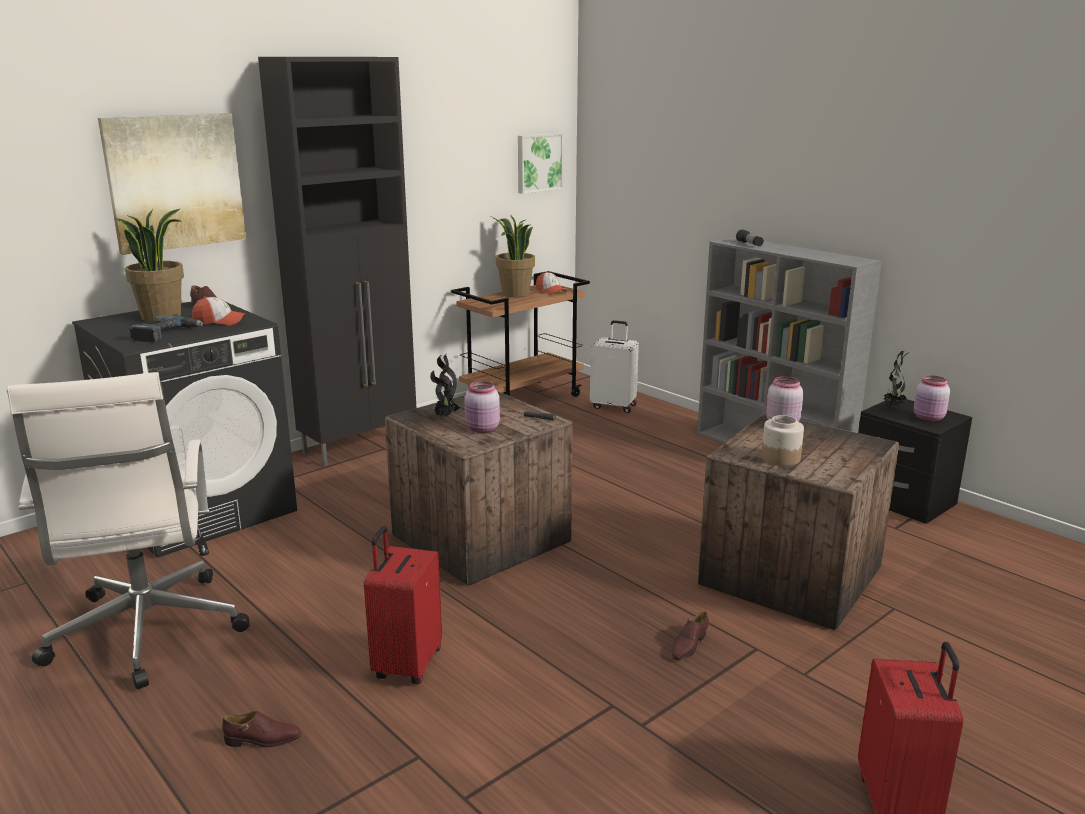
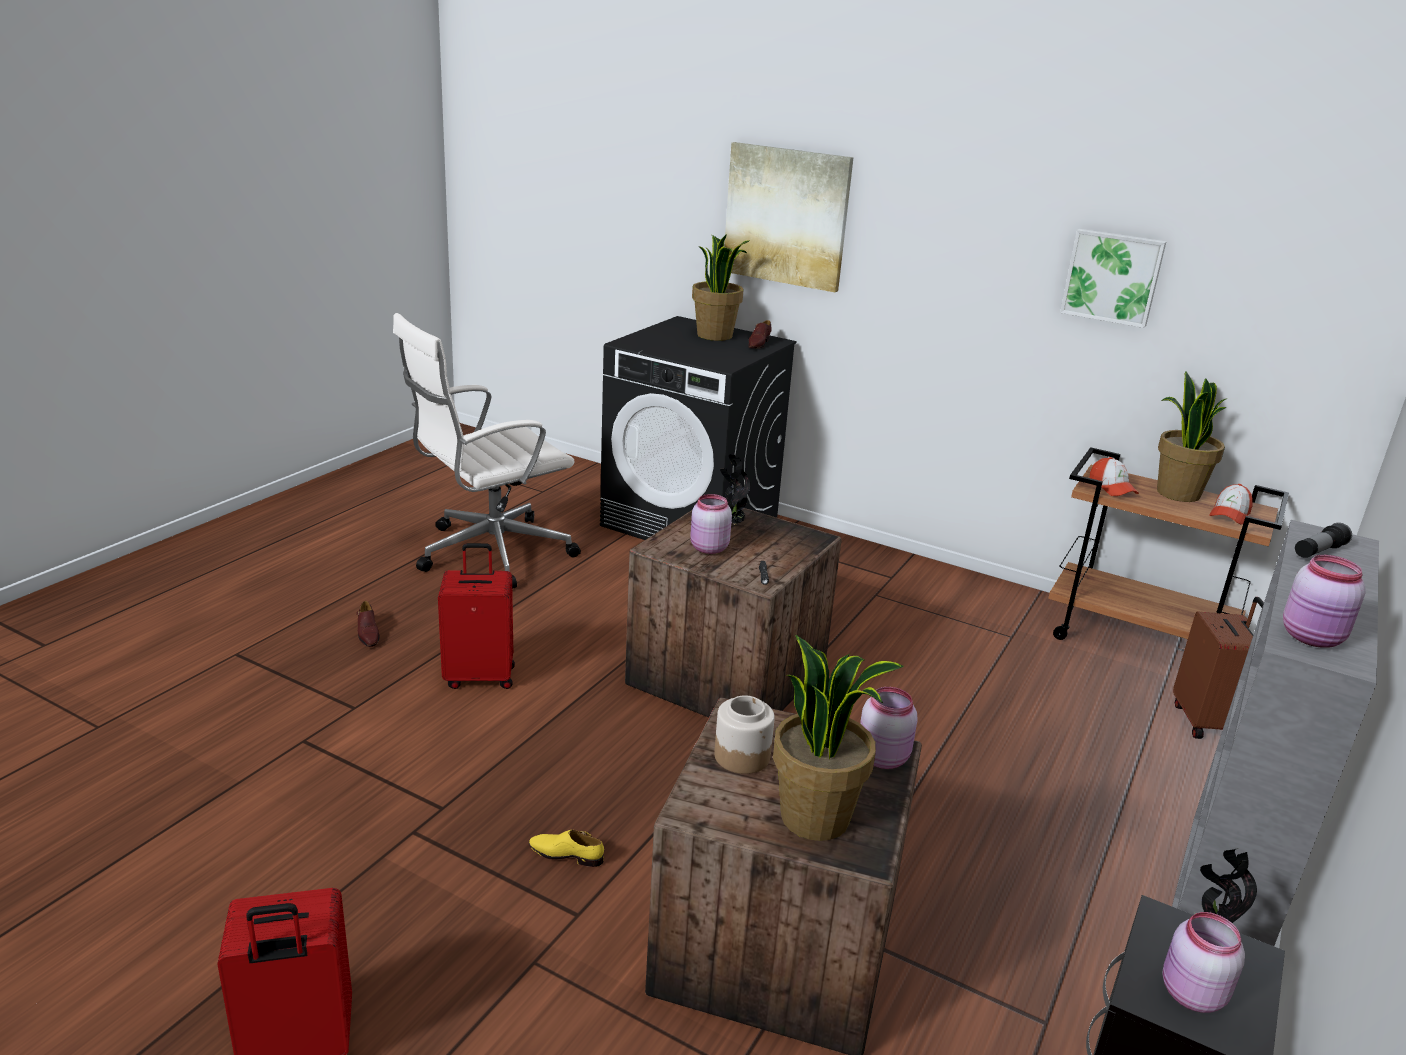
camera: 70 degrees right, 5 degrees up
power drill [129,315,204,343] -> none
cap [192,297,246,326] -> cap moved to [1090,457,1139,496]
black cabinet [258,57,416,466] -> none
picture [518,133,564,194] -> picture moved to [1060,229,1167,328]
white suitcase [590,320,639,413] -> brown suitcase [1173,597,1264,739]
brown shoe [672,611,709,660] -> yellow shoe [529,830,604,867]
none -> potted plant [773,635,904,841]
none -> pink jar [1283,555,1366,648]

